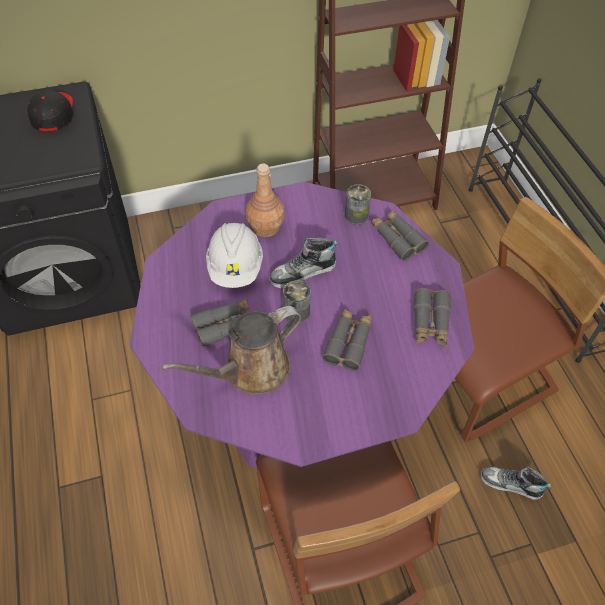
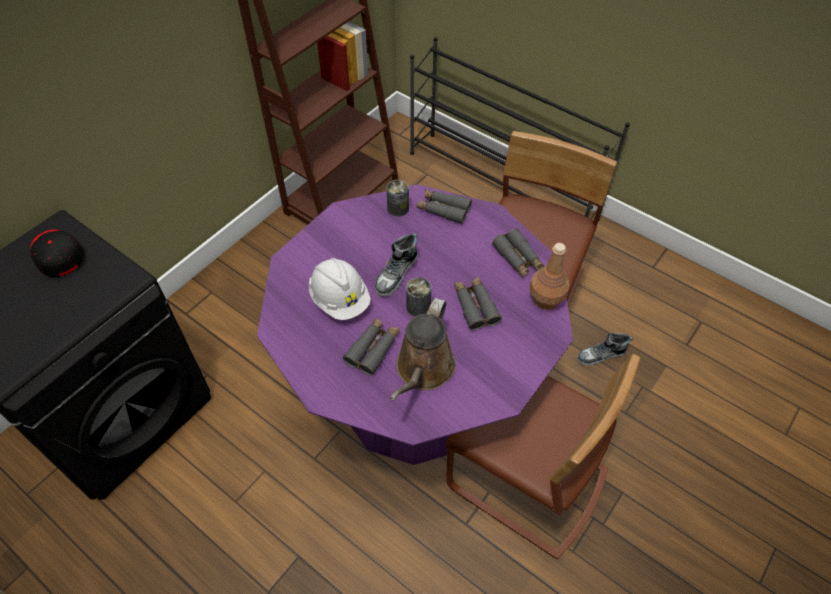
camera: 35 degrees left, 0 degrees up
brown bottle [246,163,284,237] -> brown bottle moved to [529,243,570,310]

